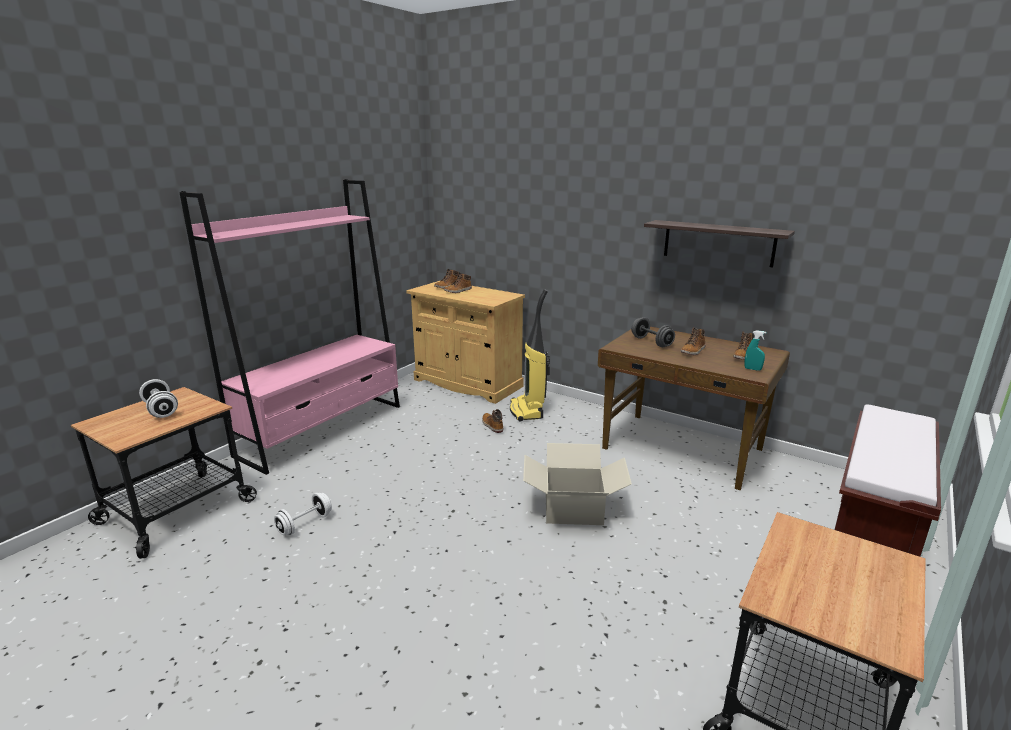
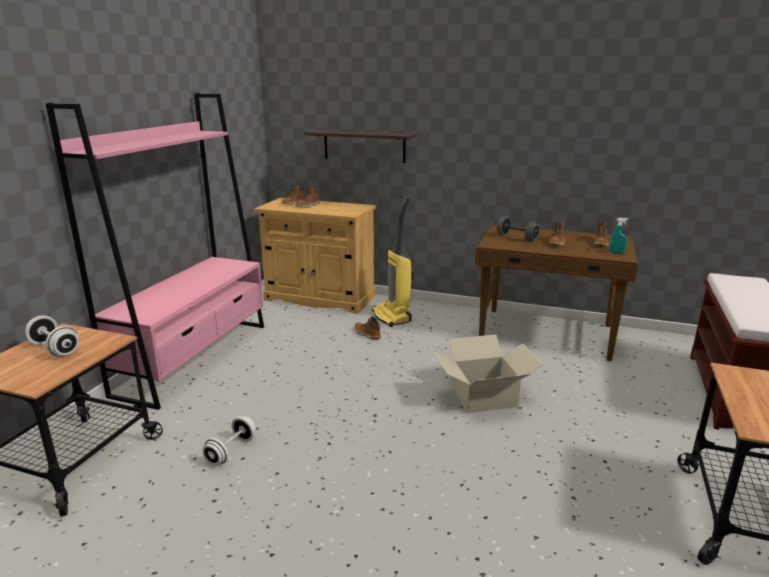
camera: 15 degrees left, 0 degrees up
shelf [644,220,795,268] -> shelf moved to [304,130,416,163]

